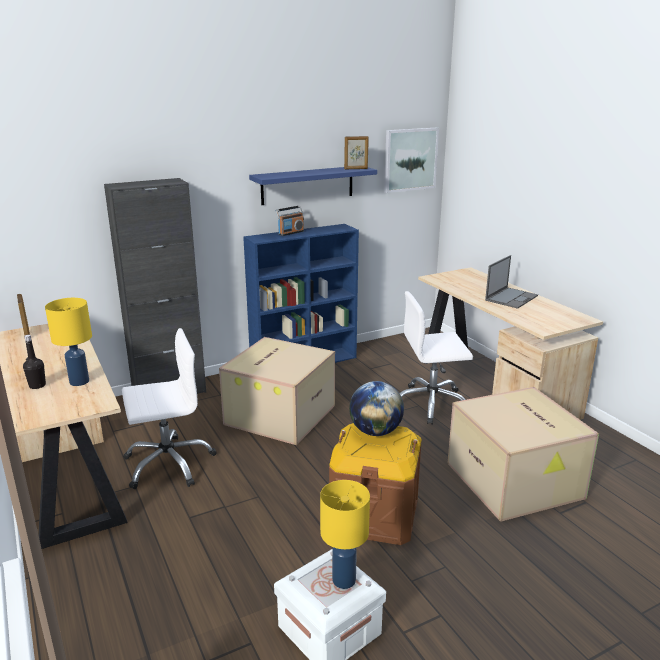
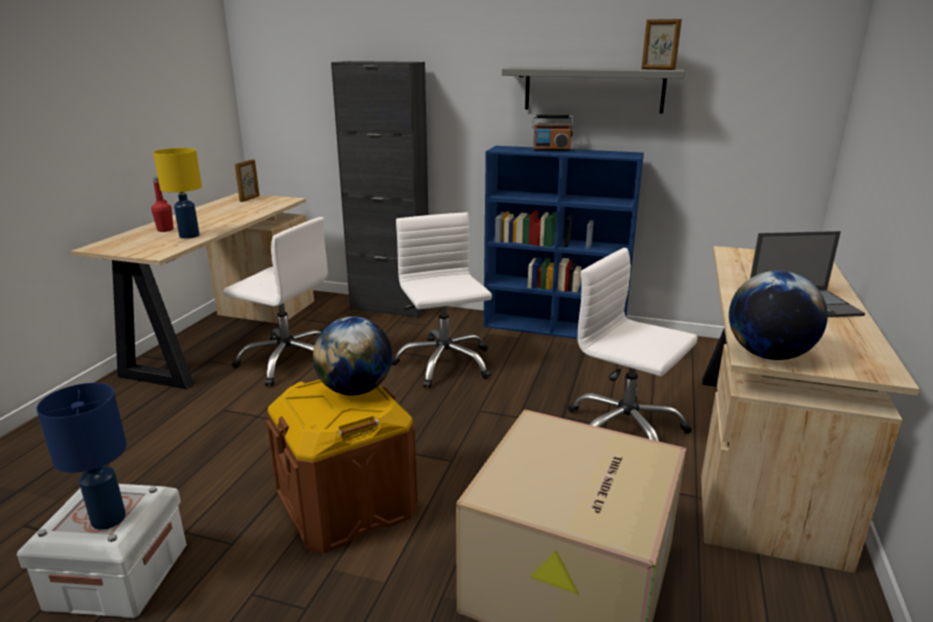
camera: 45 degrees right, 0 degrees up
black bottle [23,335,46,389] -> red bottle [151,177,173,232]
cardboard box [219,337,335,445] -> white office chair [391,213,492,388]
blue shelf [249,167,377,205] -> grey shelf [502,67,685,114]
yellow table lamp [320,480,370,589] -> blue table lamp [37,383,127,530]
picture [384,128,439,193] -> none
none -> globe [729,271,828,360]

